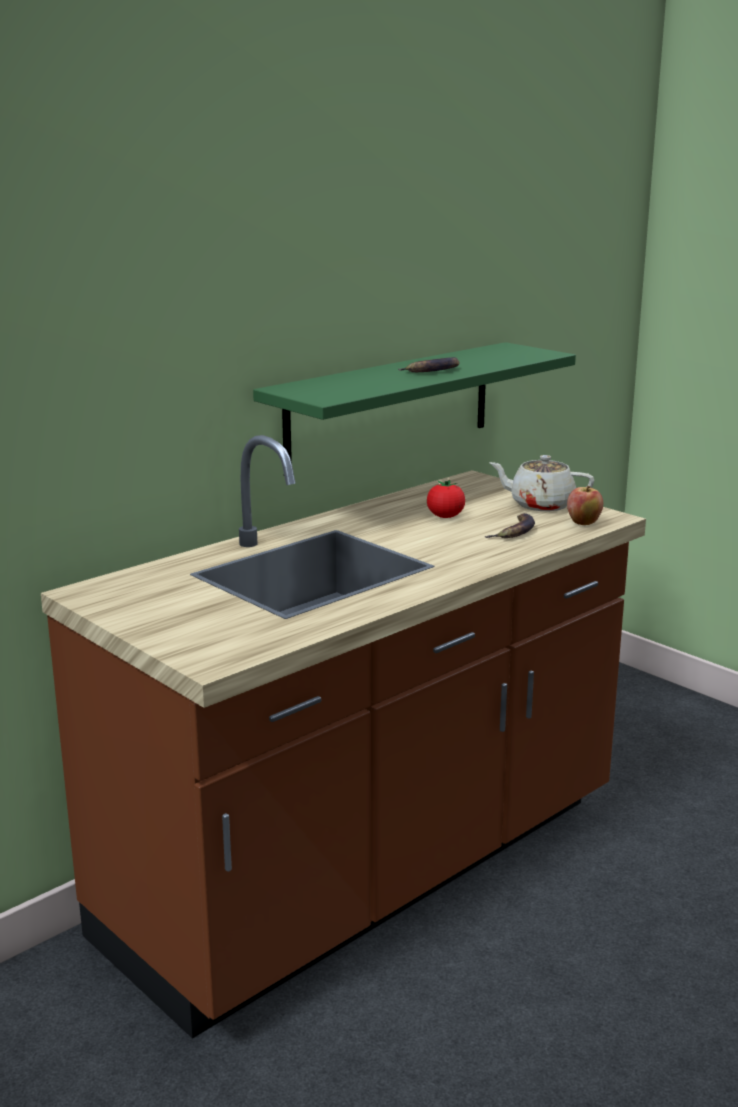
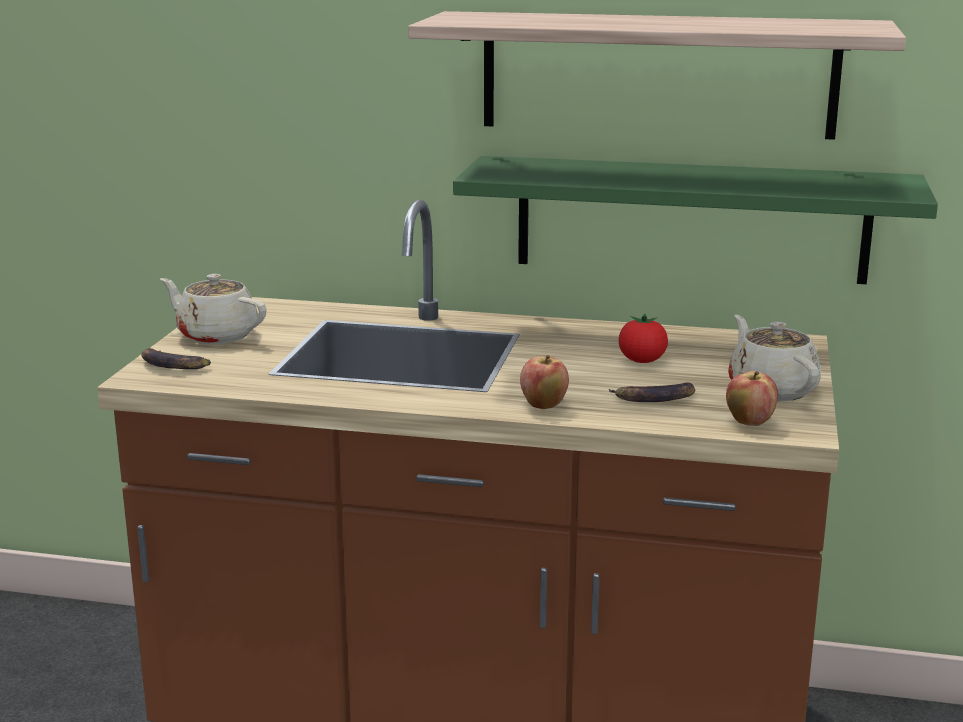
camera: 55 degrees right, 0 degrees up
banana [398,357,460,372] -> banana moved to [141,348,211,369]
none -> beige teapot [160,274,267,344]
none -> shelf [408,11,906,140]
none -> apple [520,355,569,409]

